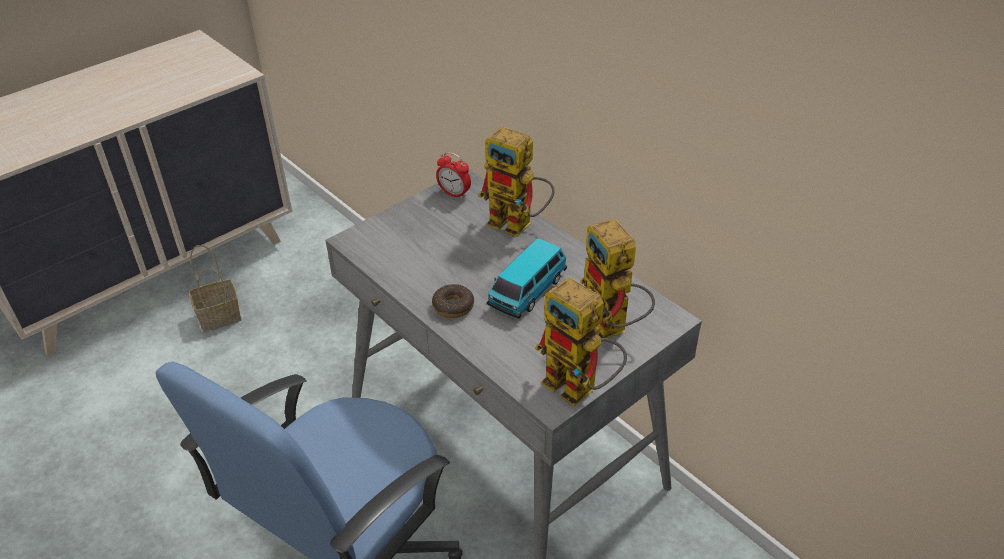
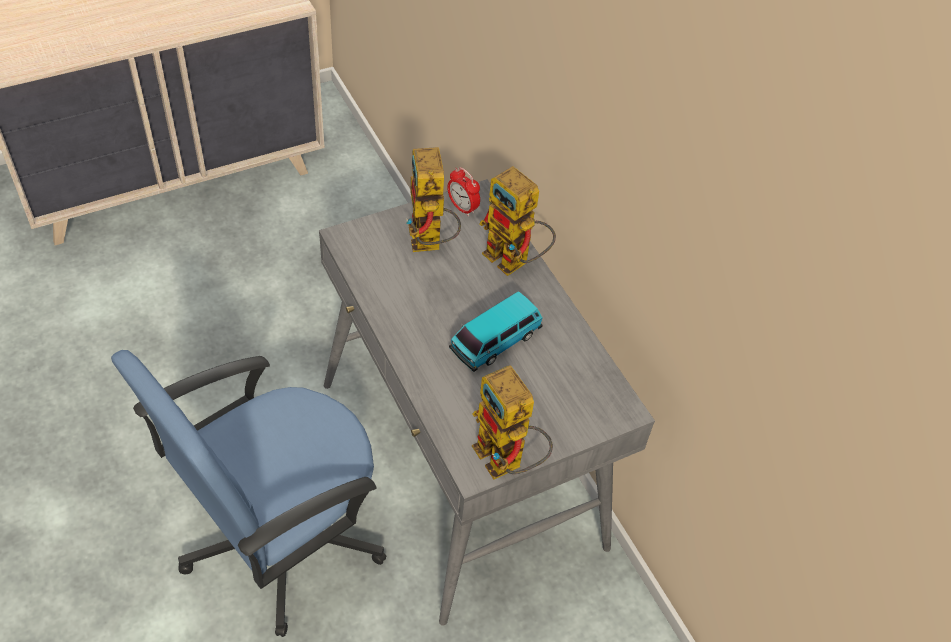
camera: 10 degrees right, 10 degrees up
basket [189,245,242,332] -> none
donut [432,284,474,318] -> none
toy robot [580,218,655,338] -> toy robot moved to [406,147,461,252]

